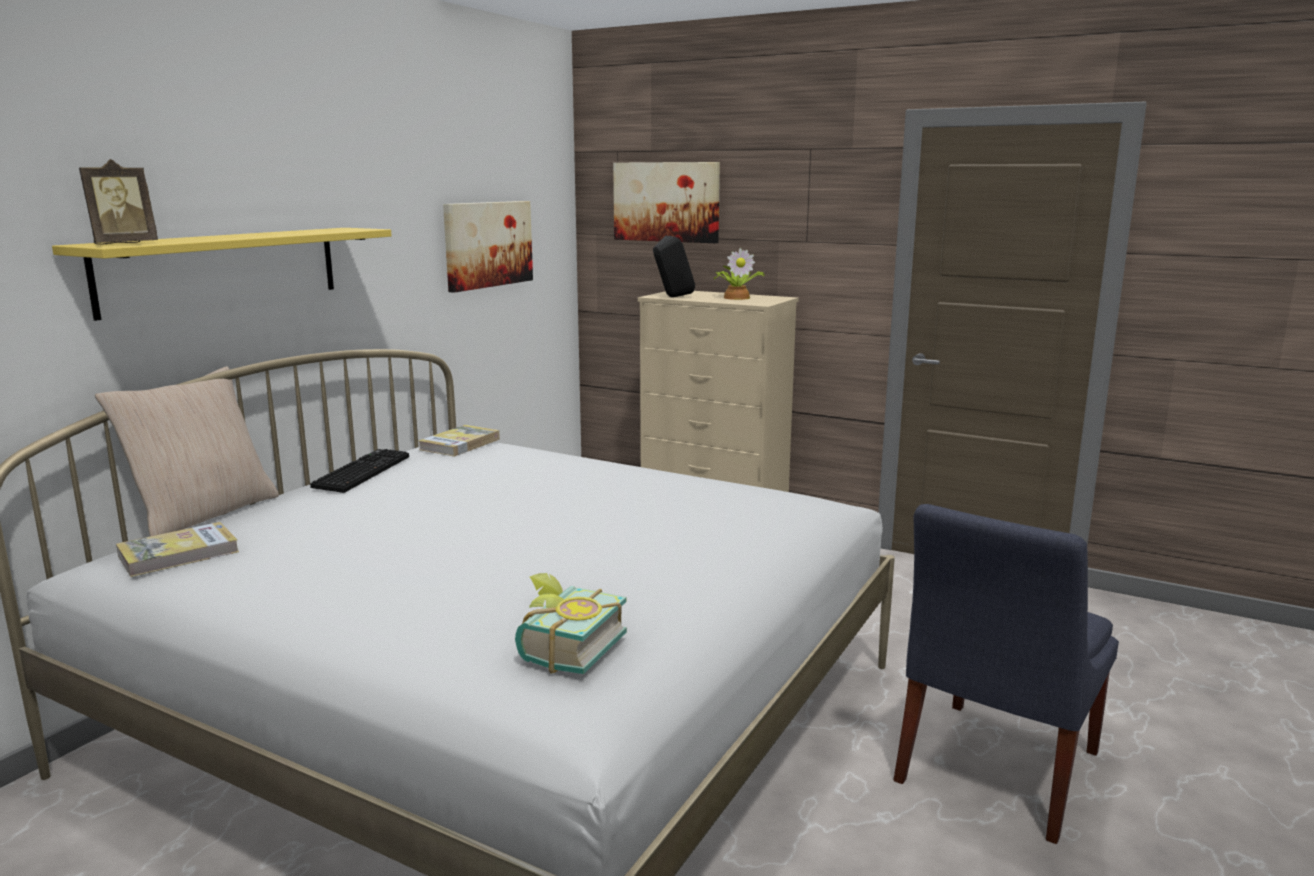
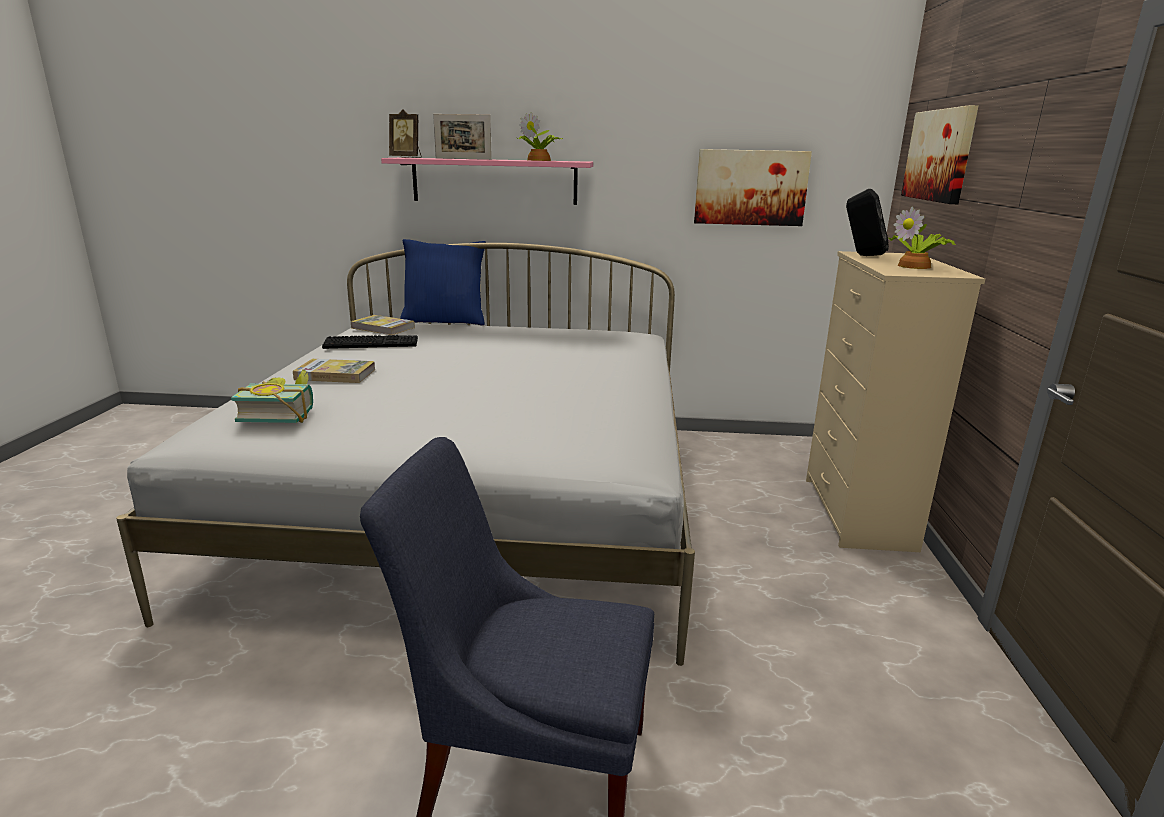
camera: 65 degrees right, 5 degrees up
yellow shelf [52,228,392,321] -> pink shelf [381,158,593,205]
beige pillow [95,366,279,536] -> blue pillow [400,239,486,325]
keyboard [310,449,409,493] -> keyboard moved to [322,335,418,349]
book [418,425,500,456] -> book moved to [293,359,375,383]
none -> picture frame [433,114,492,160]
none -> potted plant [517,112,563,161]

